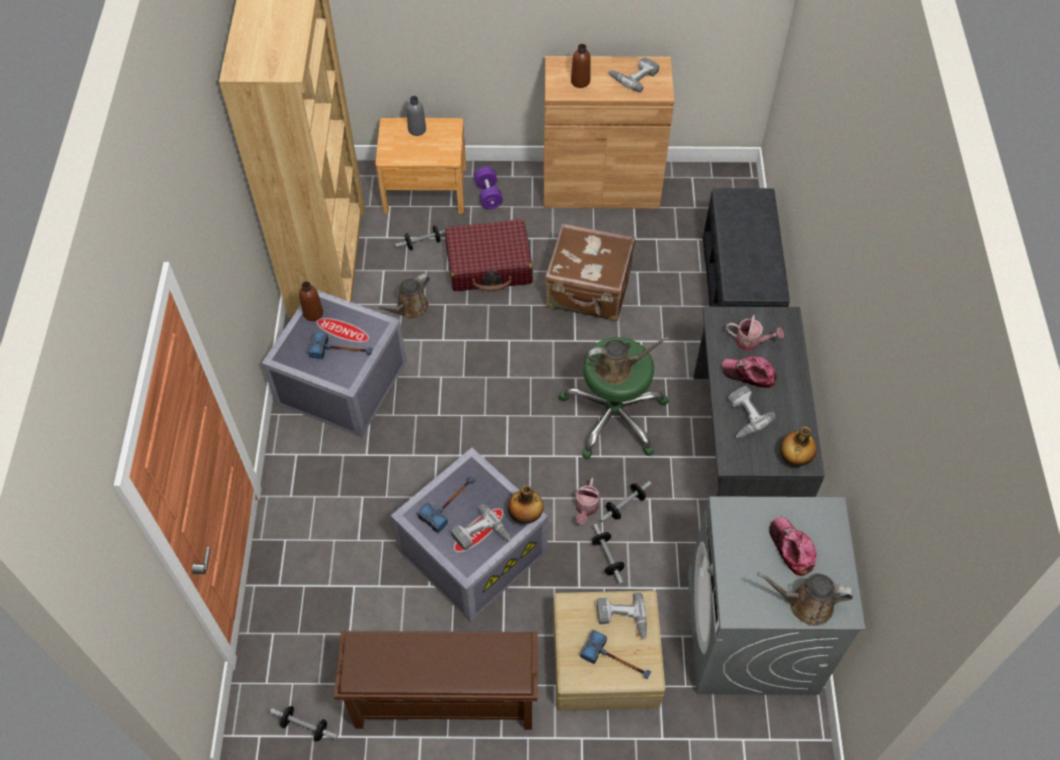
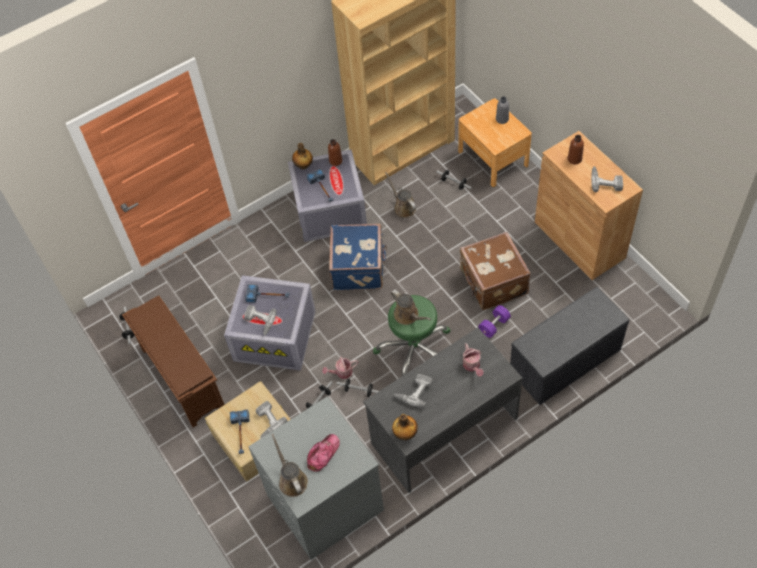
camera: 60 degrees right, 0 degrees up
brown watering can [374,274,430,319] -> brown watering can turned 45 degrees clockwise [385,172,416,218]
red suitcase [445,219,533,292] -> none
purple dumbbell [474,167,503,209] -> purple dumbbell moved to [478,305,511,338]
bottle [508,485,544,524] -> bottle moved to [292,143,313,169]
cap [722,356,777,388] -> none
none -> blue suitcase [329,224,387,290]

